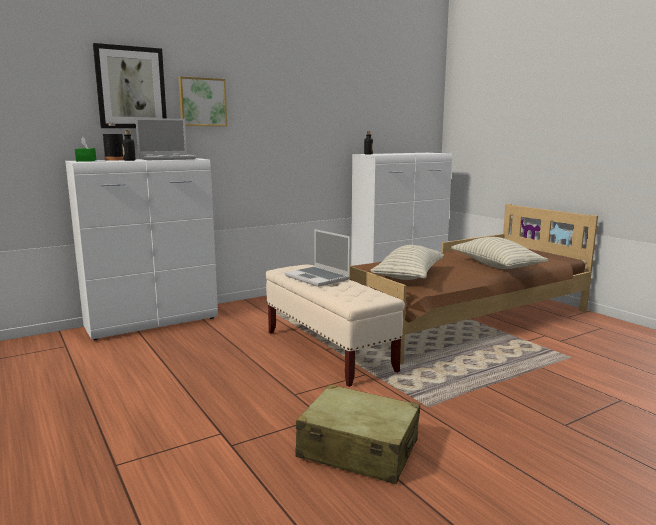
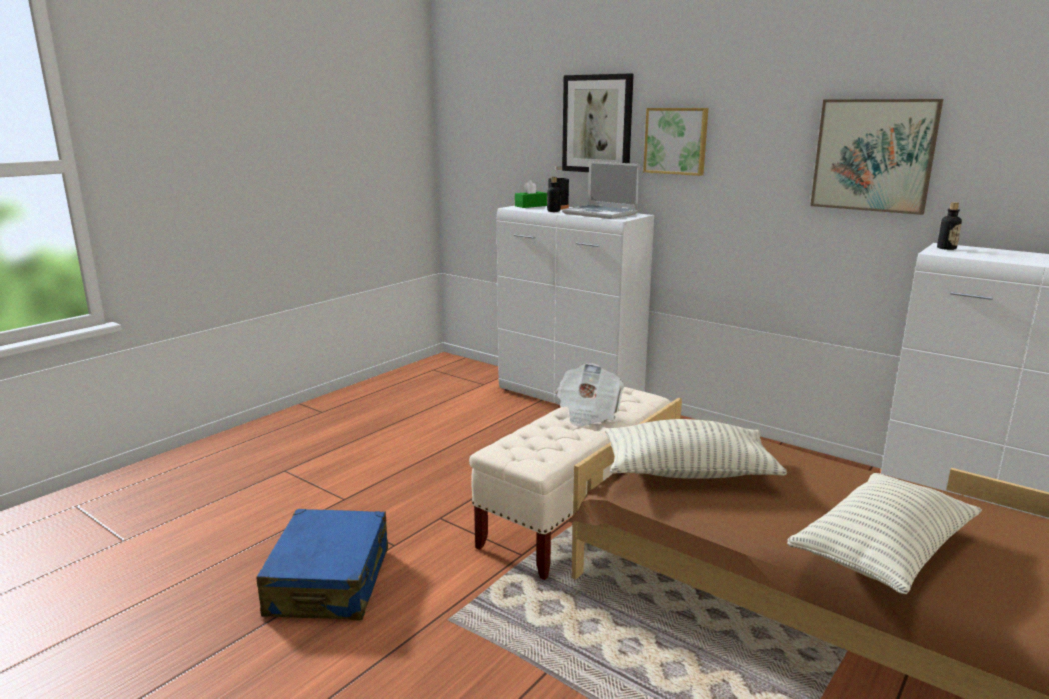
camera: 70 degrees right, 5 degrees up
laptop [284,229,350,287] -> newspaper [556,363,624,426]
beige suitcase [296,384,420,484] -> blue suitcase [256,509,388,620]
none -> picture [810,99,943,215]

